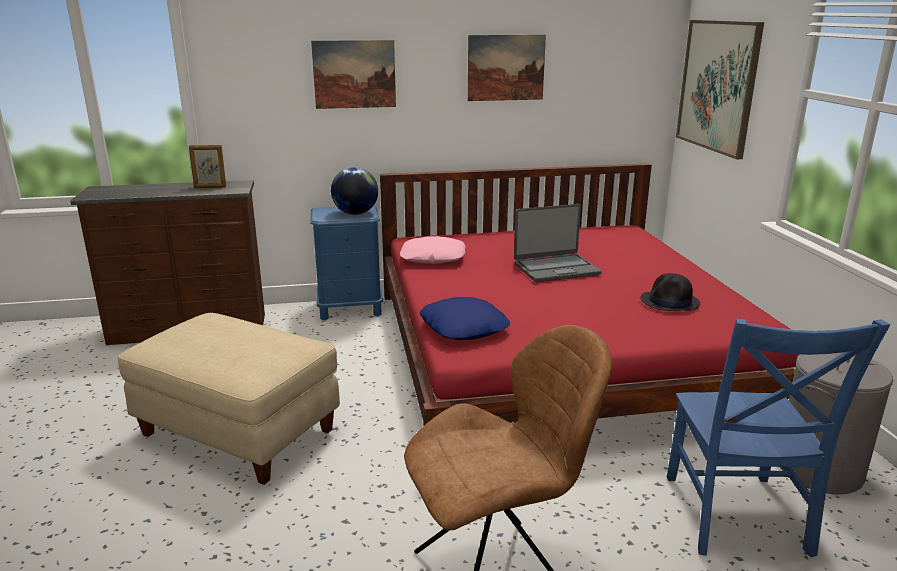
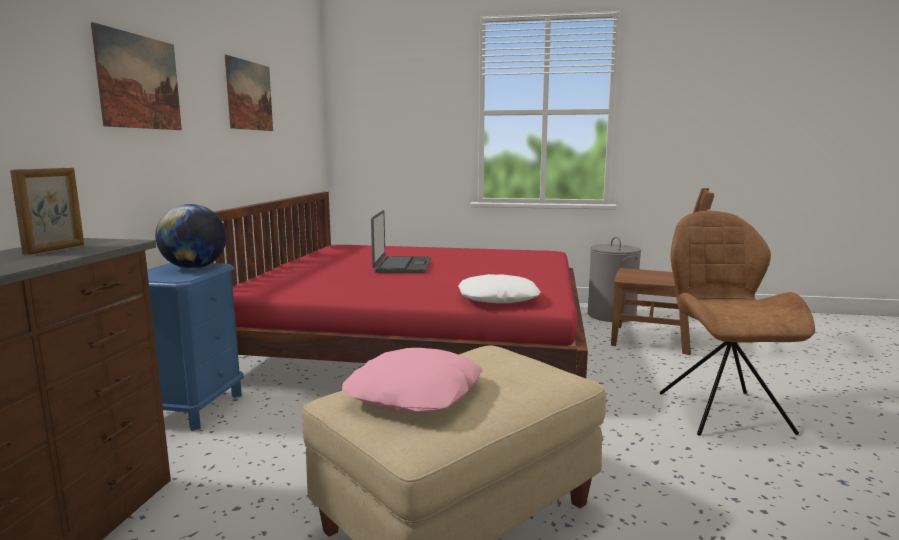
camera: 70 degrees left, 10 degrees down
pink pillow [400,236,466,264] -> pink pillow moved to [342,348,482,413]
blue pillow [420,297,510,340] -> white pillow [458,274,541,303]
black hat [640,273,700,311] -> none
blue chair [667,319,891,557] -> brown chair [611,188,714,355]
picture [676,20,764,159] -> none

